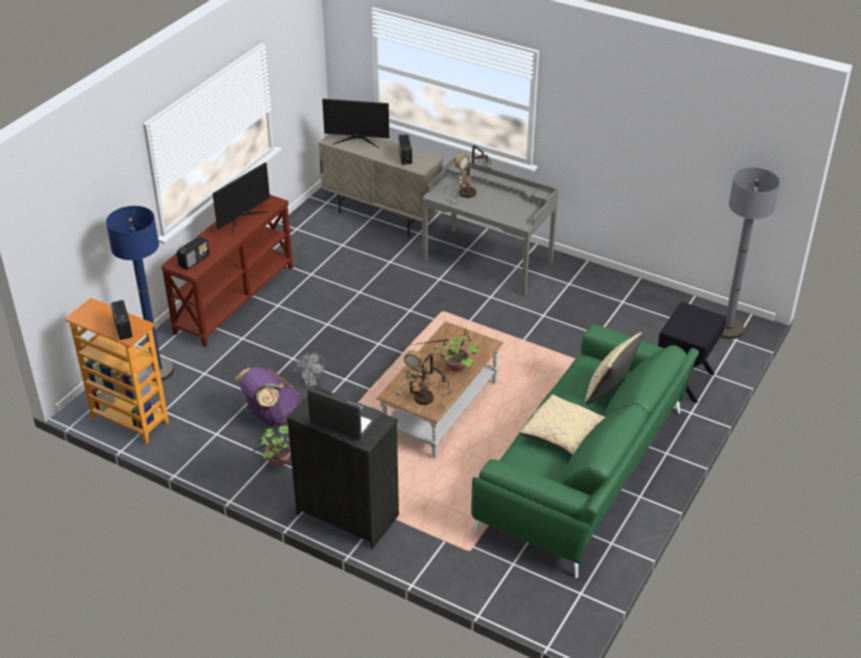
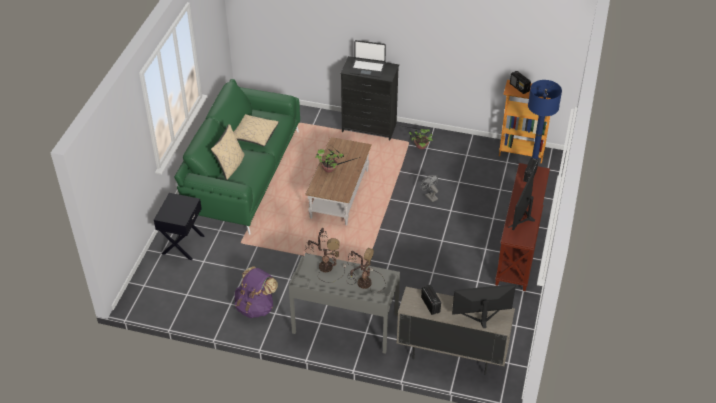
camera: 165 degrees right, 5 degrees up
purple backpack [235,367,300,426] -> purple backpack moved to [234,266,278,318]
table lamp [396,350,450,405] -> table lamp moved to [305,228,346,283]
grey floor lamp [721,167,780,339] -> none

